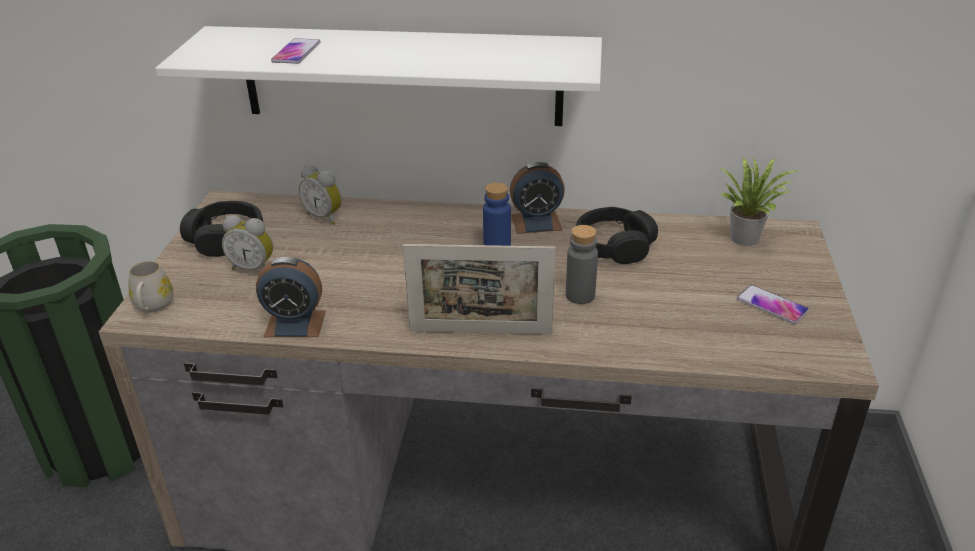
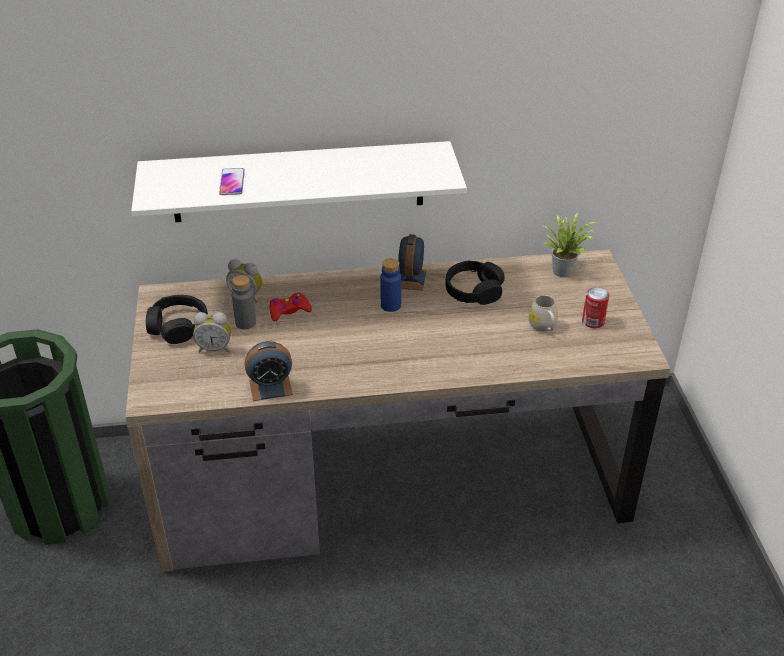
camera: 15 degrees left, 5 degrees up
white mug [129,261,173,313] -> white mug moved to [528,295,558,332]
picture frame [403,244,556,335] -> none
alarm clock [510,162,565,234] -> alarm clock turned 120 degrees clockwise [398,234,427,291]
grey bottle [566,225,598,304] -> grey bottle moved to [232,275,256,329]
phone [737,285,809,324] -> can [582,287,609,328]
none -> red game controller [270,293,312,321]

